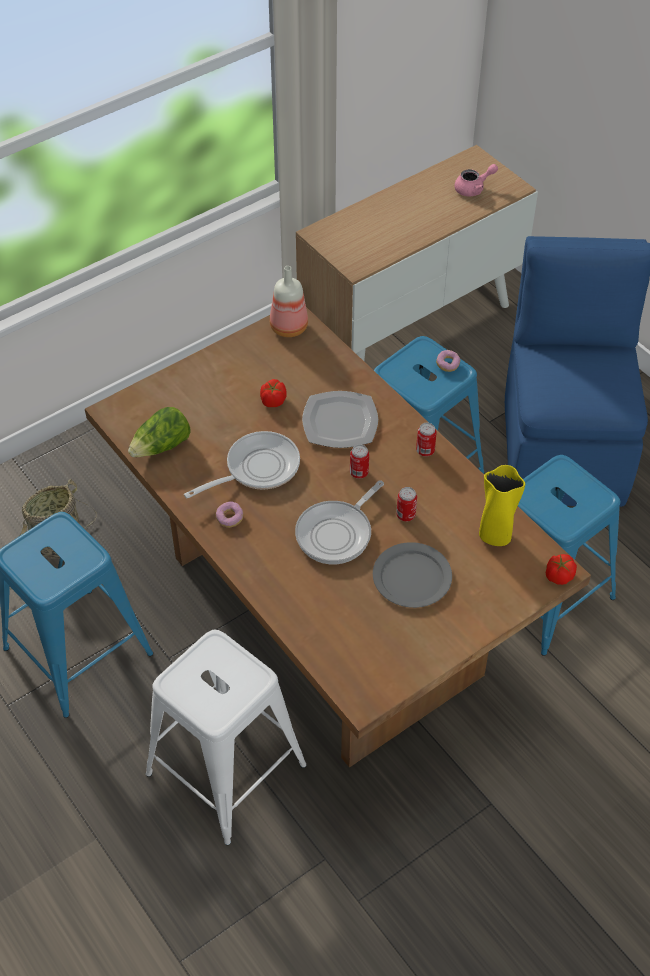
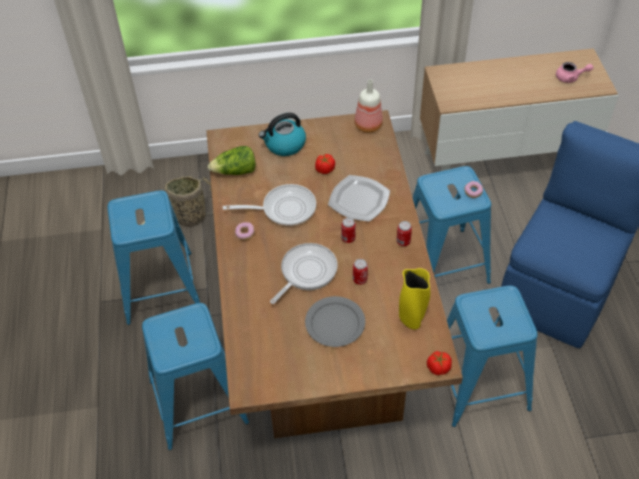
camera: 30 degrees right, 0 degrees up
white stool [146,630,307,845] -> blue stool [142,303,249,450]
frying pan [295,480,384,564] -> frying pan turned 150 degrees clockwise [270,243,338,304]
none -> kettle [259,113,306,156]

